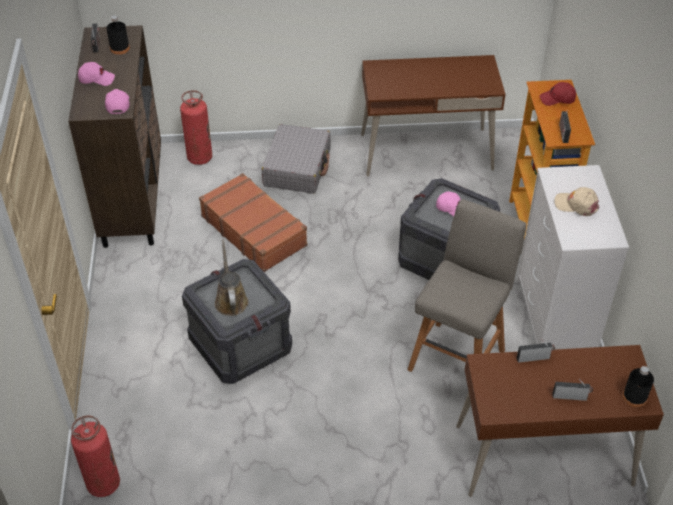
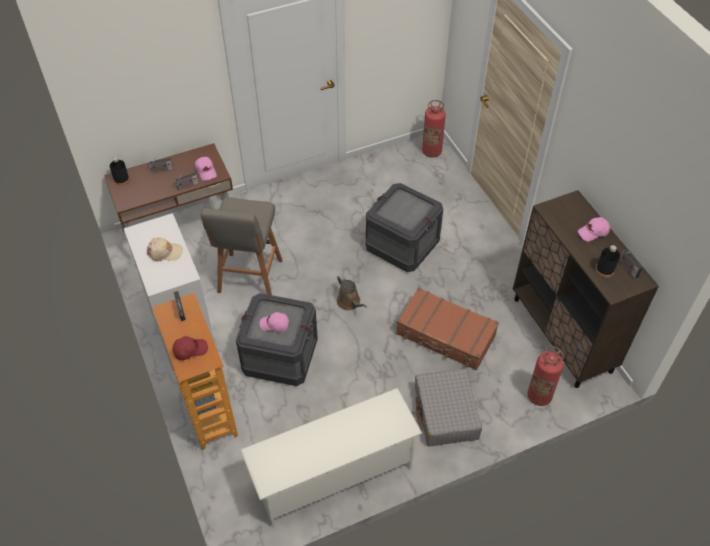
camera: 160 degrees right, 5 degrees up
pink cap [105,89,130,114] -> pink cap moved to [195,157,217,181]
brown watering can [215,240,248,316] -> brown watering can moved to [337,275,367,310]
brown desk [361,55,506,176] -> white shoe rack [240,388,422,527]

